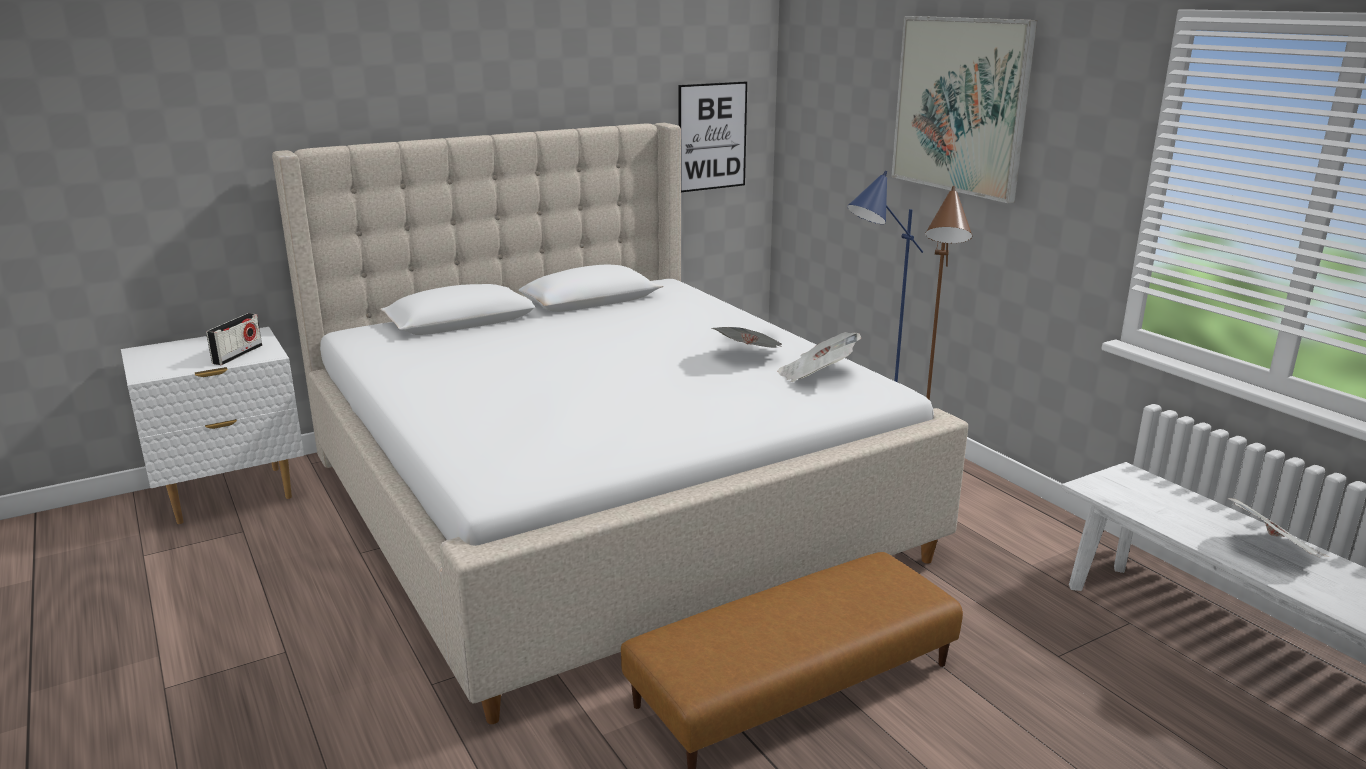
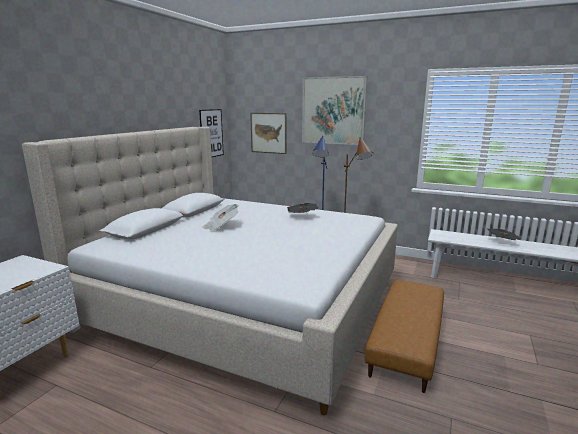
camera: 35 degrees left, 5 degrees down
radio [206,313,262,365] -> none
newspaper [777,332,861,382] -> newspaper moved to [202,204,239,230]
none -> picture [250,113,287,154]

